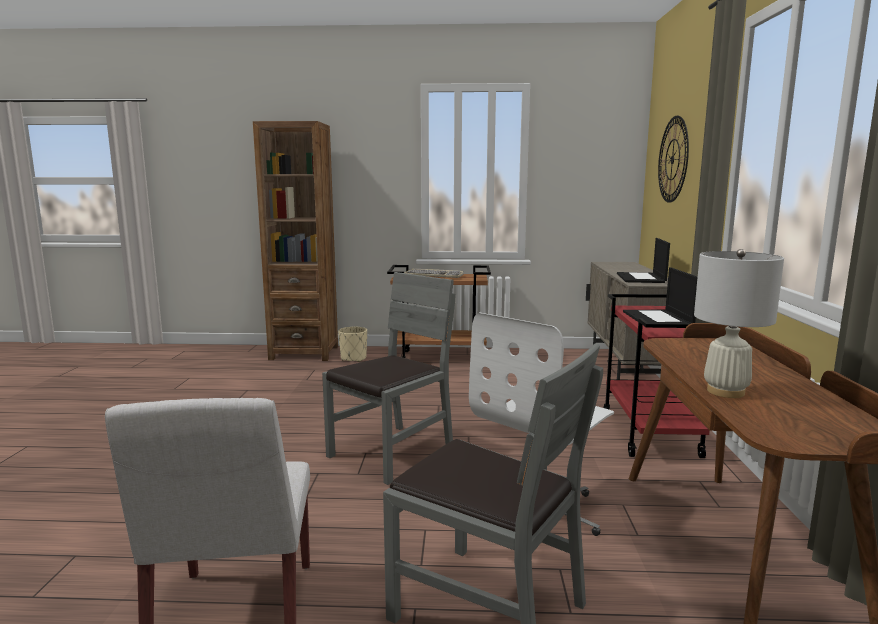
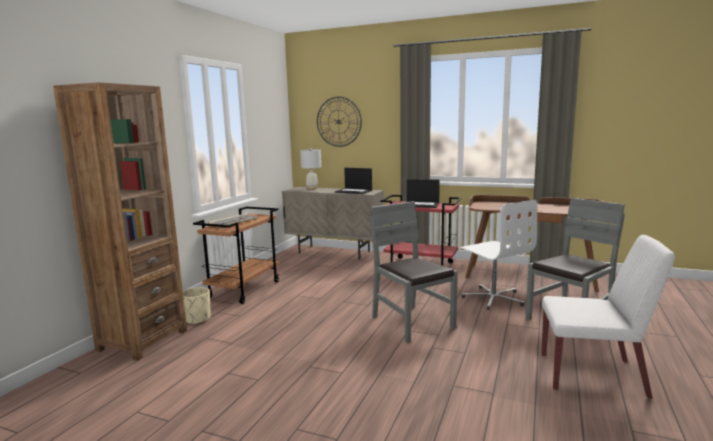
camera: 70 degrees left, 0 degrees up
white table lamp [694,249,784,398] -> white table lamp moved to [300,148,321,189]

